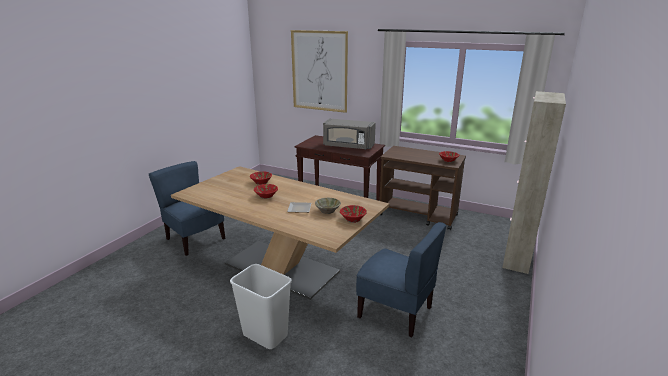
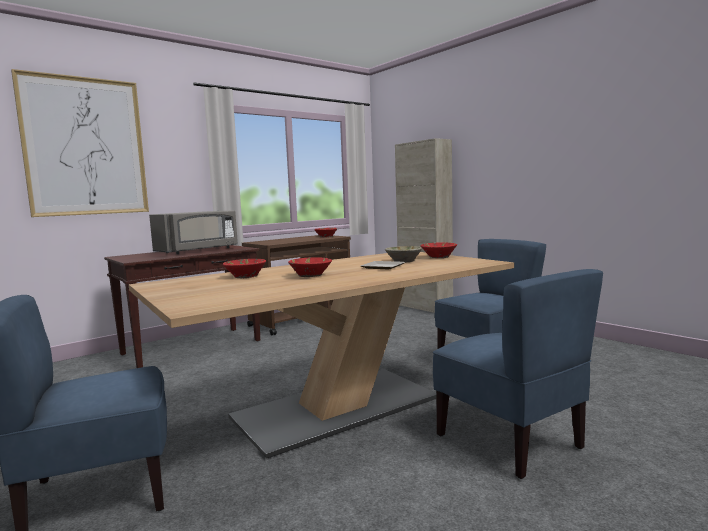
camera: 65 degrees left, 15 degrees down
white trash can [230,264,292,349] -> blue chair [433,269,603,479]

